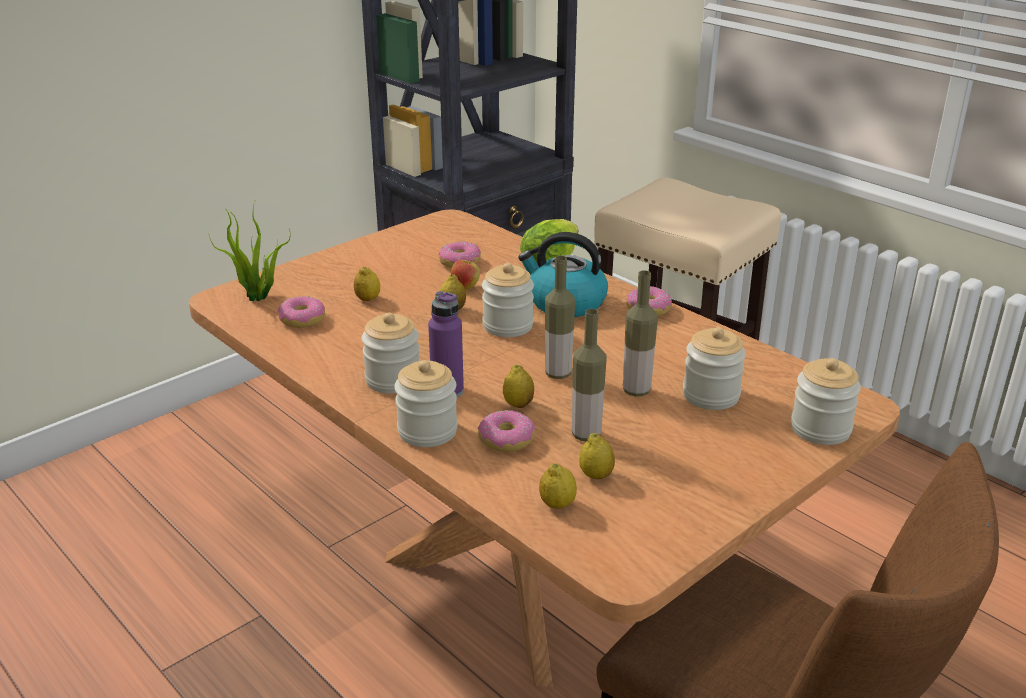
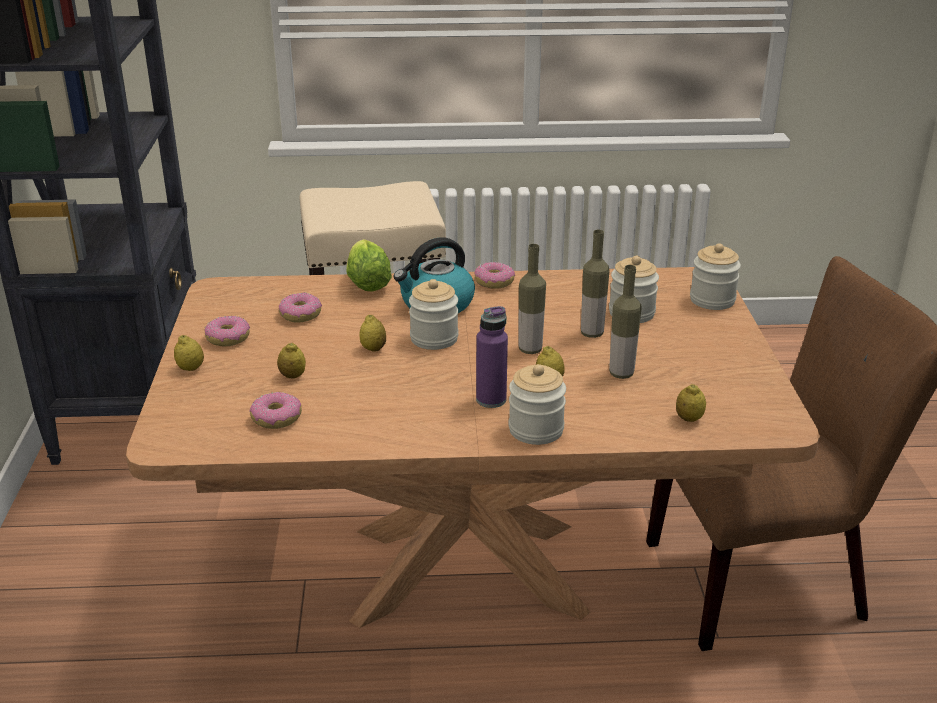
camera: 50 degrees left, 0 degrees up
potted plant [208,202,291,301] -> none
jar [362,313,419,394] -> none
apple [451,258,480,290] -> none
donut [478,410,535,452] -> donut moved to [204,316,250,346]
lemon [579,433,615,479] -> lemon moved to [174,335,204,371]

